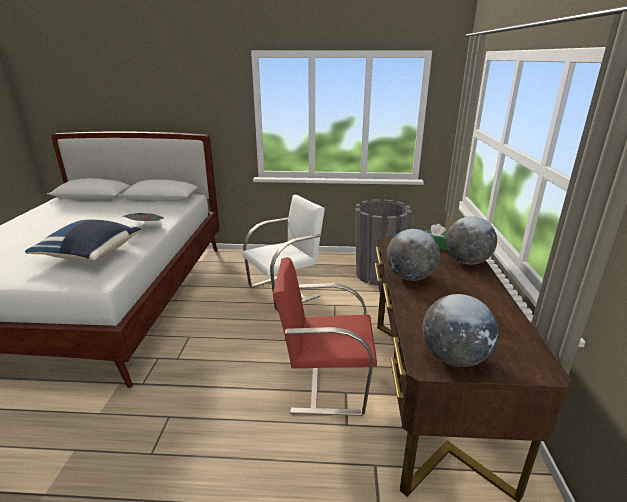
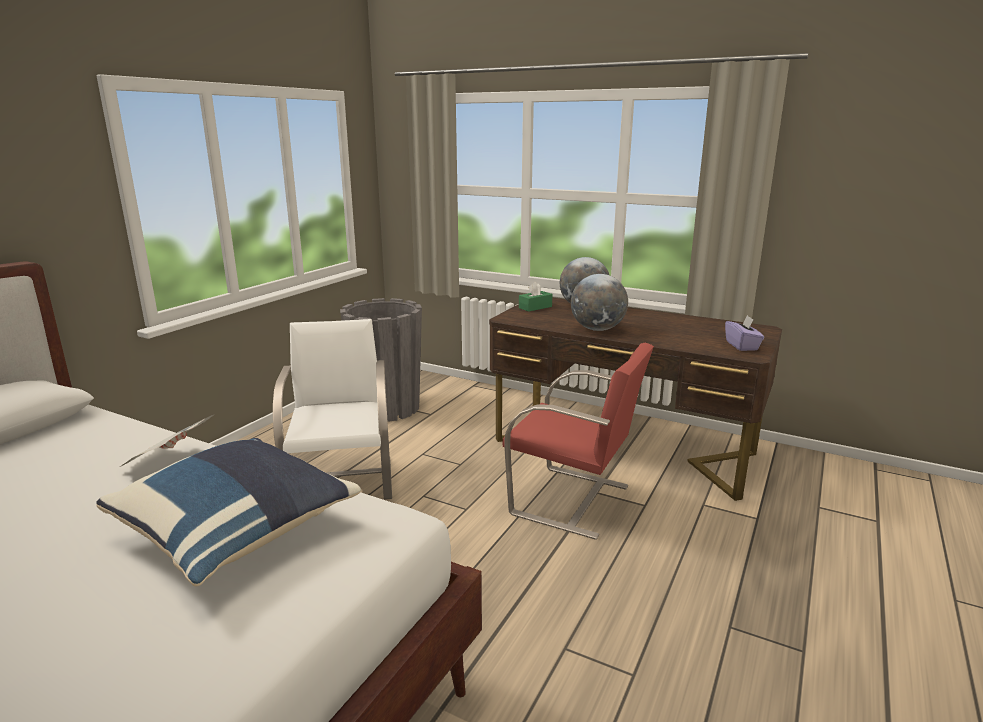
camera: 65 degrees left, 5 degrees down
red chair [273,257,377,416] -> red chair turned 90 degrees counterclockwise [502,342,654,540]
globe [422,294,498,367] -> purple tissue box [725,315,764,351]

